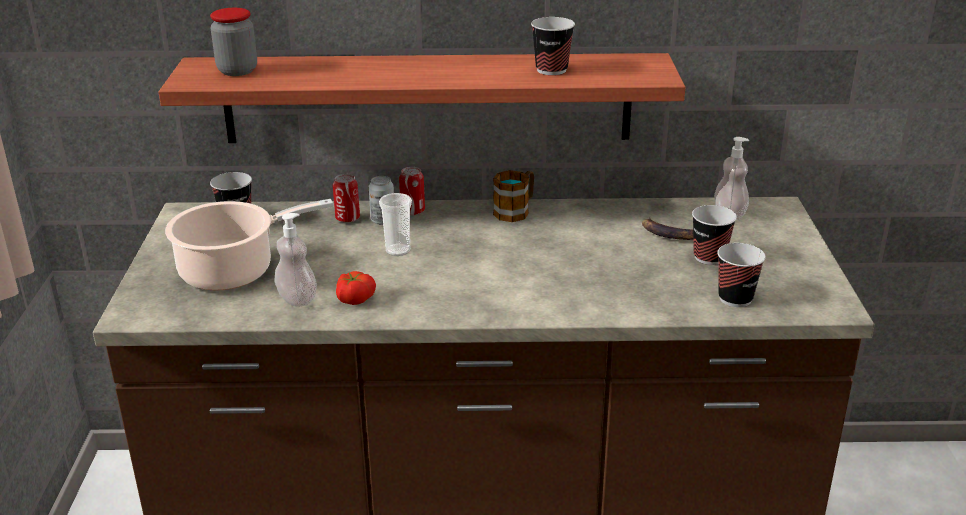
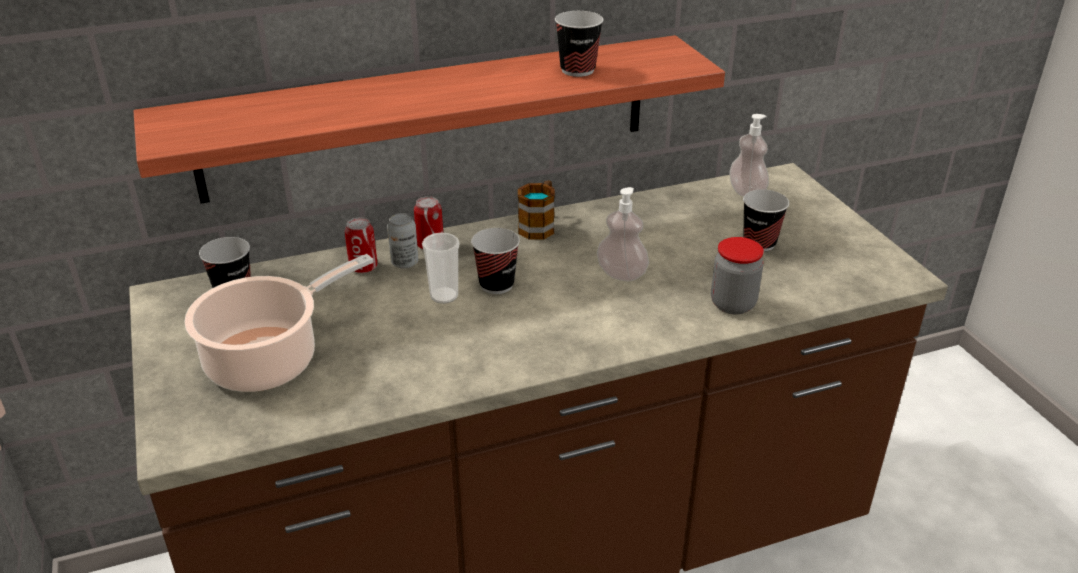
camera: 20 degrees left, 5 degrees up
jar [210,8,257,76] -> jar moved to [711,237,764,314]
soap dispenser [275,213,317,307] -> soap dispenser moved to [597,187,649,281]
tomato [336,271,376,305] -> none
banana [642,218,693,240] -> none
cup [717,243,766,307] -> cup moved to [471,228,520,294]

